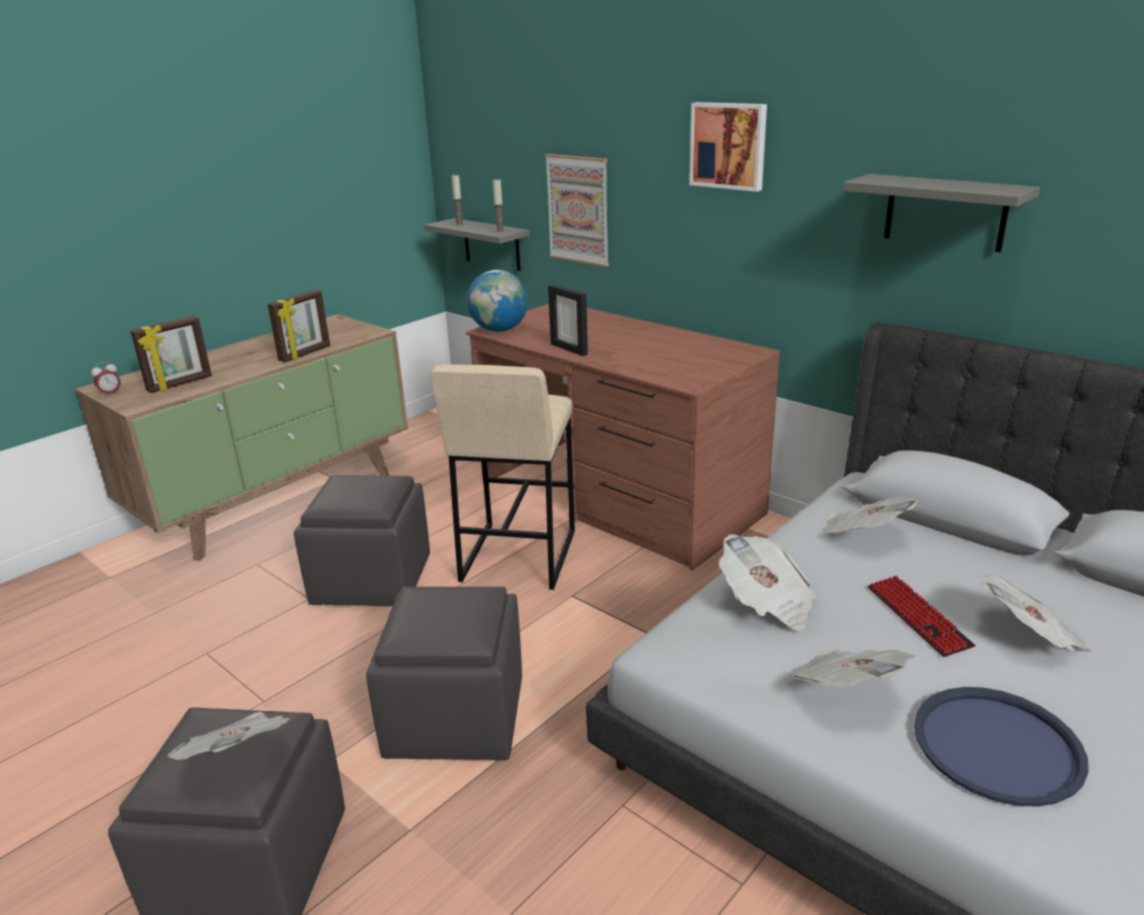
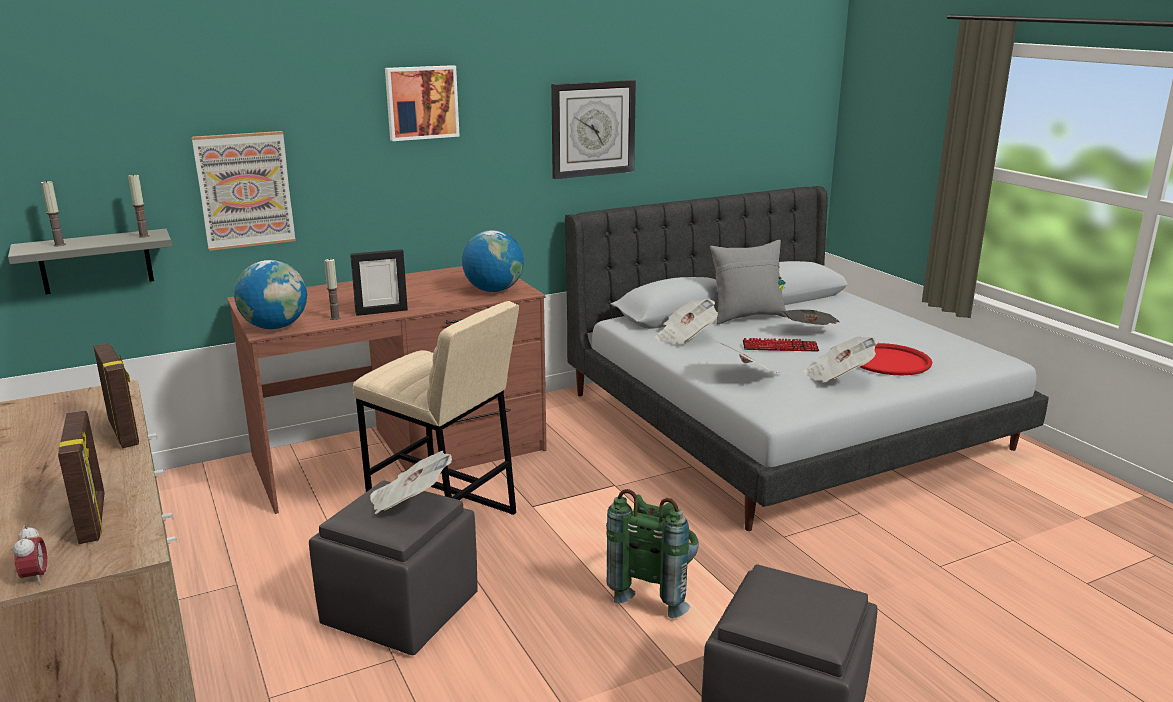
camera: 70 degrees left, 5 degrees down
newspaper [168,712,292,760] -> newspaper moved to [370,451,452,514]
grey ottoman [366,587,522,760] -> green backpack [606,489,699,618]
grey shelf [843,174,1040,252] -> wall clock [551,80,636,179]
blue tray [914,687,1089,807] -> red tray [860,343,932,375]
none -> candle [324,258,341,320]
none -> globe [462,230,524,292]
none -> grey pillow [710,240,786,324]

